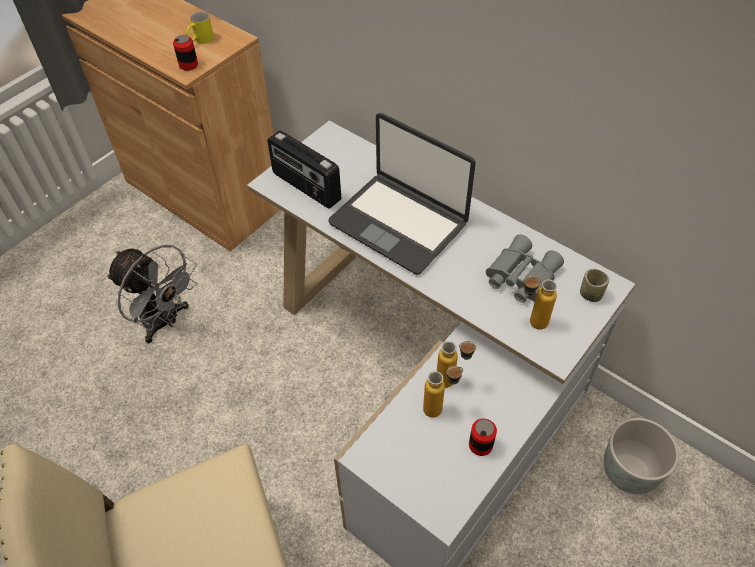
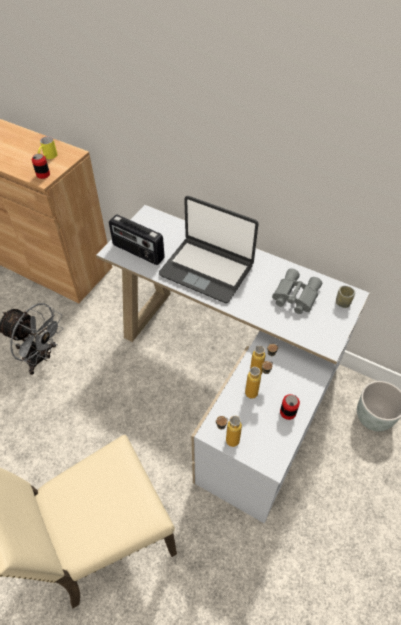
camera: 10 degrees left, 0 degrees up
bottle [523,276,557,330] -> bottle moved to [215,416,242,447]

